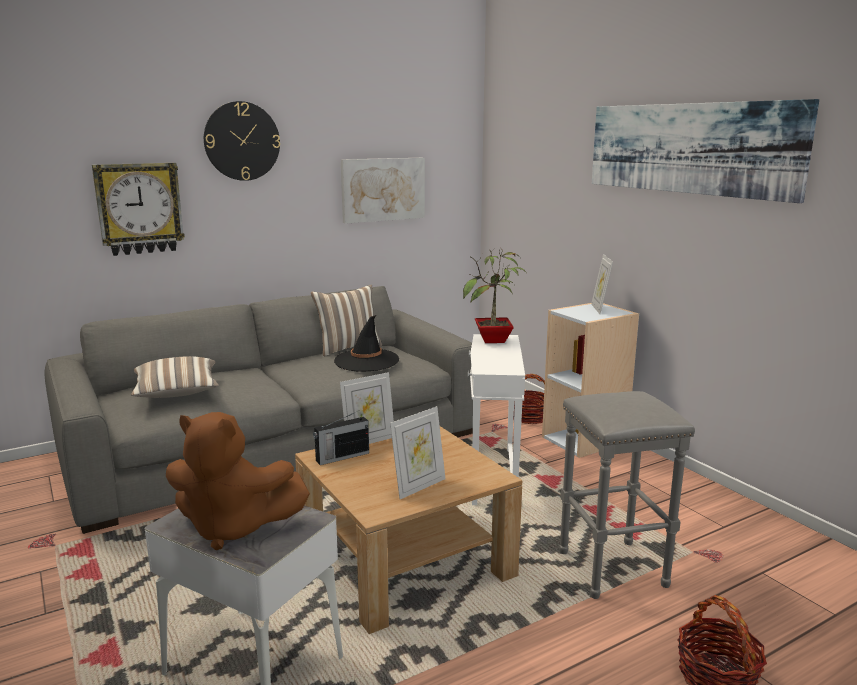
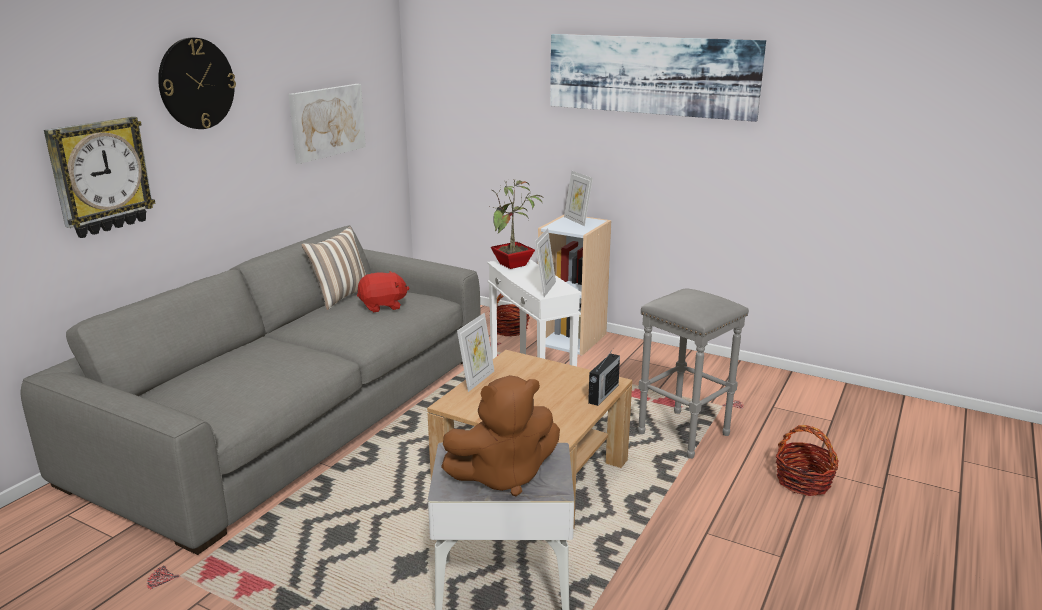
camera: 30 degrees left, 5 degrees up
pillow [131,356,219,398] -> none
radio [313,411,369,465] -> radio moved to [588,349,620,406]
black hat [334,315,399,372] -> red plush toy [357,271,409,312]
picture frame [390,406,446,499] -> picture frame moved to [535,228,556,297]

